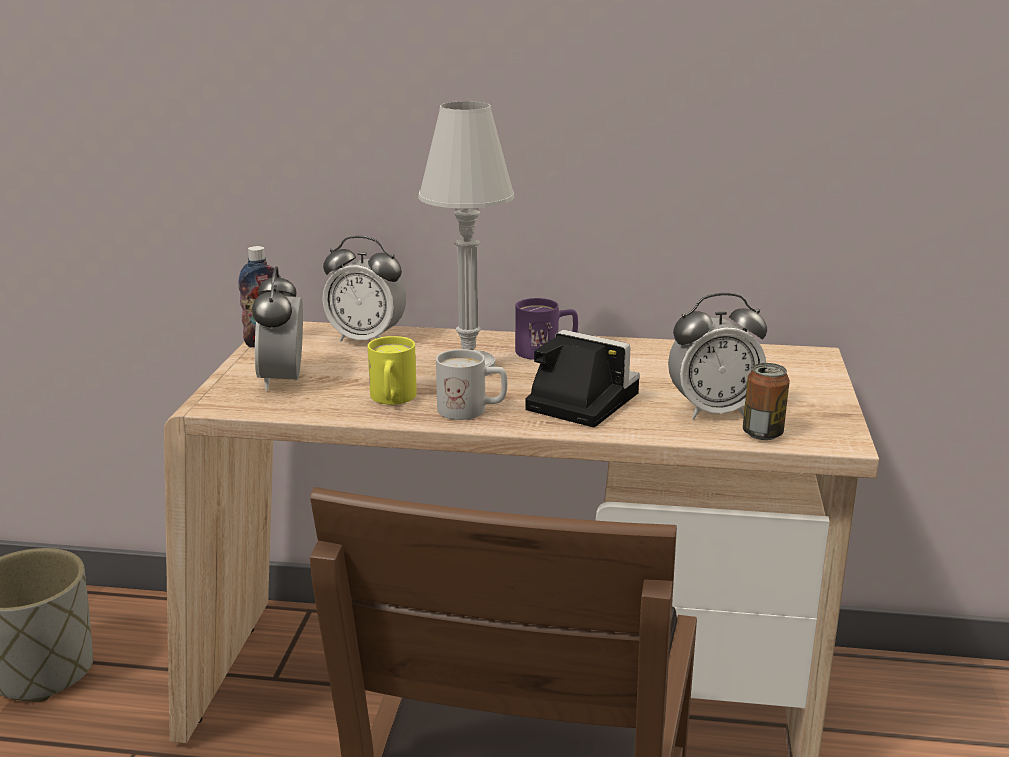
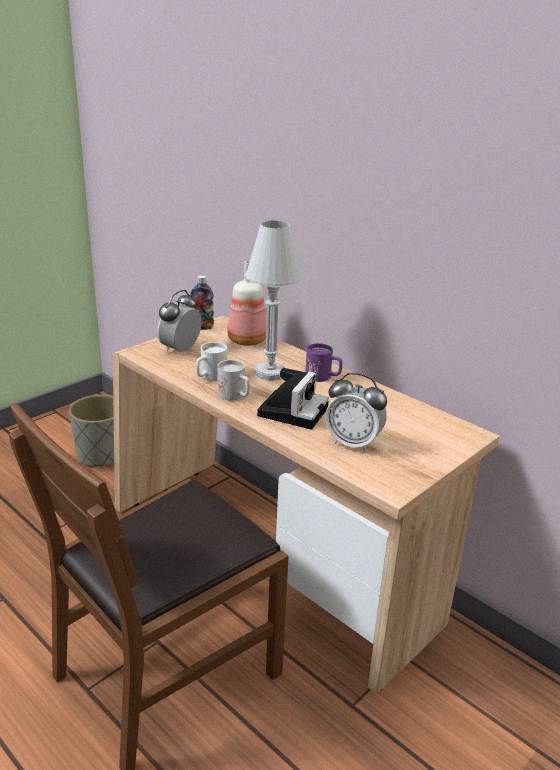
camera: 35 degrees right, 5 degrees up
alarm clock [322,236,406,341] -> bottle [227,261,267,346]
yellow mug [368,336,417,405] -> white mug [196,342,227,381]
camera [525,330,640,427] -> camera turned 45 degrees clockwise [257,368,329,430]
can [743,363,790,440] -> none

